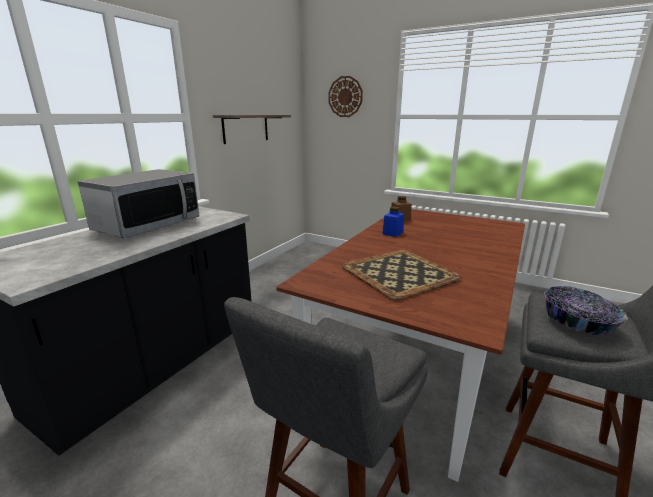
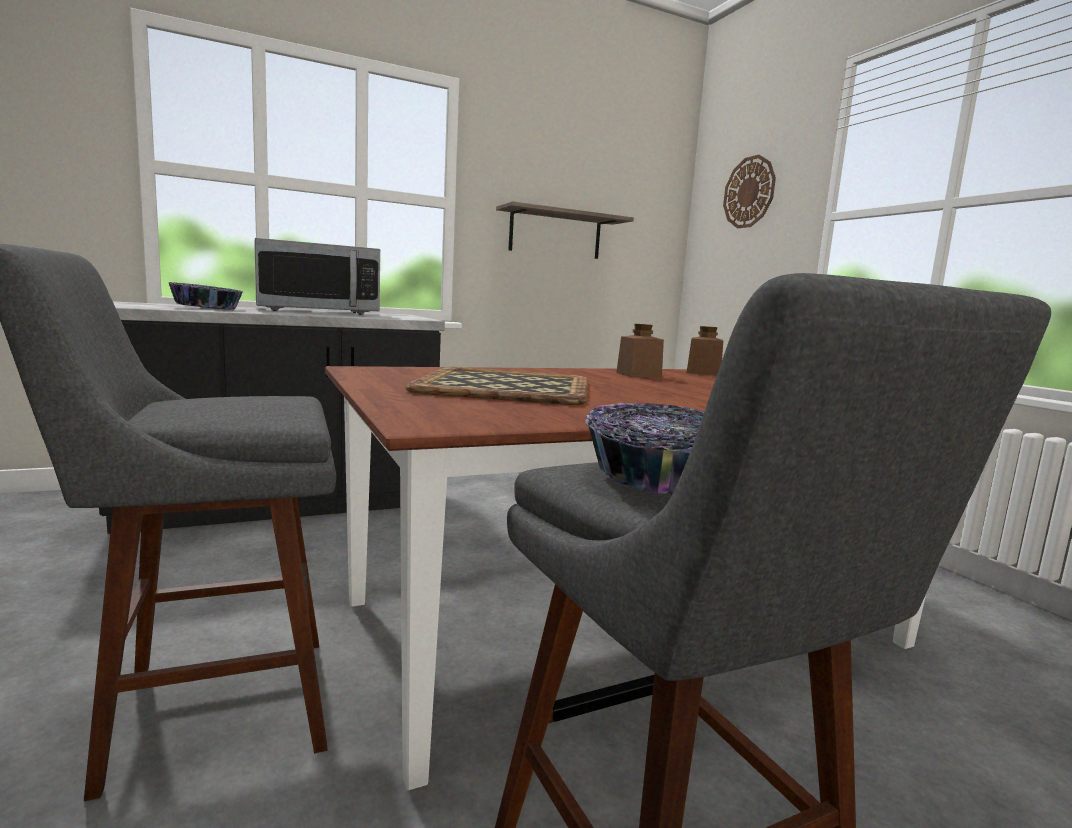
camera: 35 degrees right, 10 degrees down
blue jar [382,207,404,237] -> brown jar [616,324,664,377]
none -> bowl [168,282,244,310]

